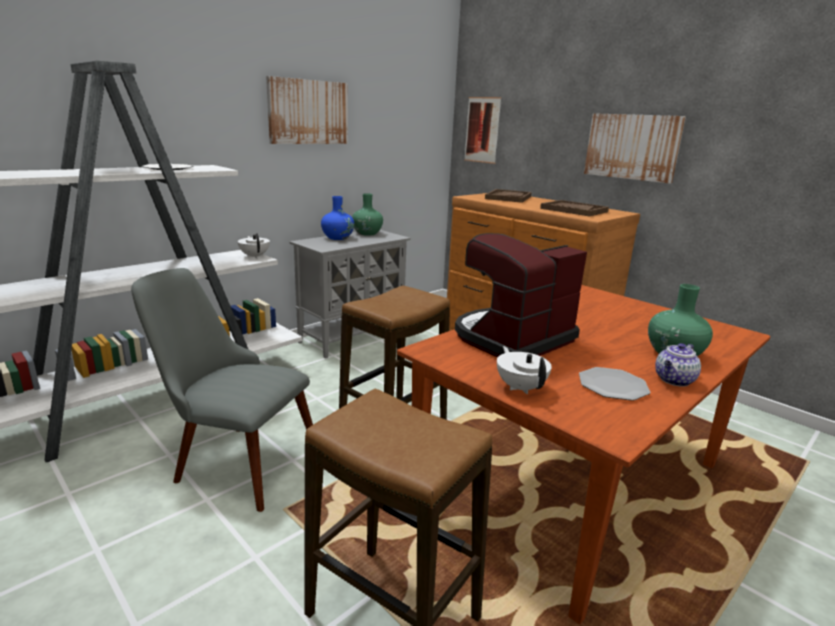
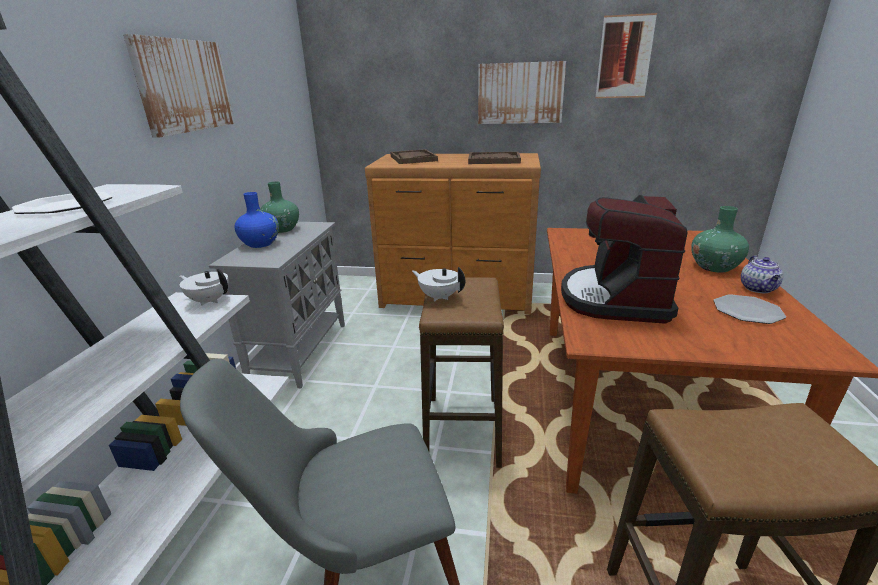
camera: 35 degrees left, 5 degrees up
picture [464,97,501,164] -> picture moved to [595,13,657,98]
white teapot [497,346,552,394] -> white teapot moved to [412,267,465,301]

